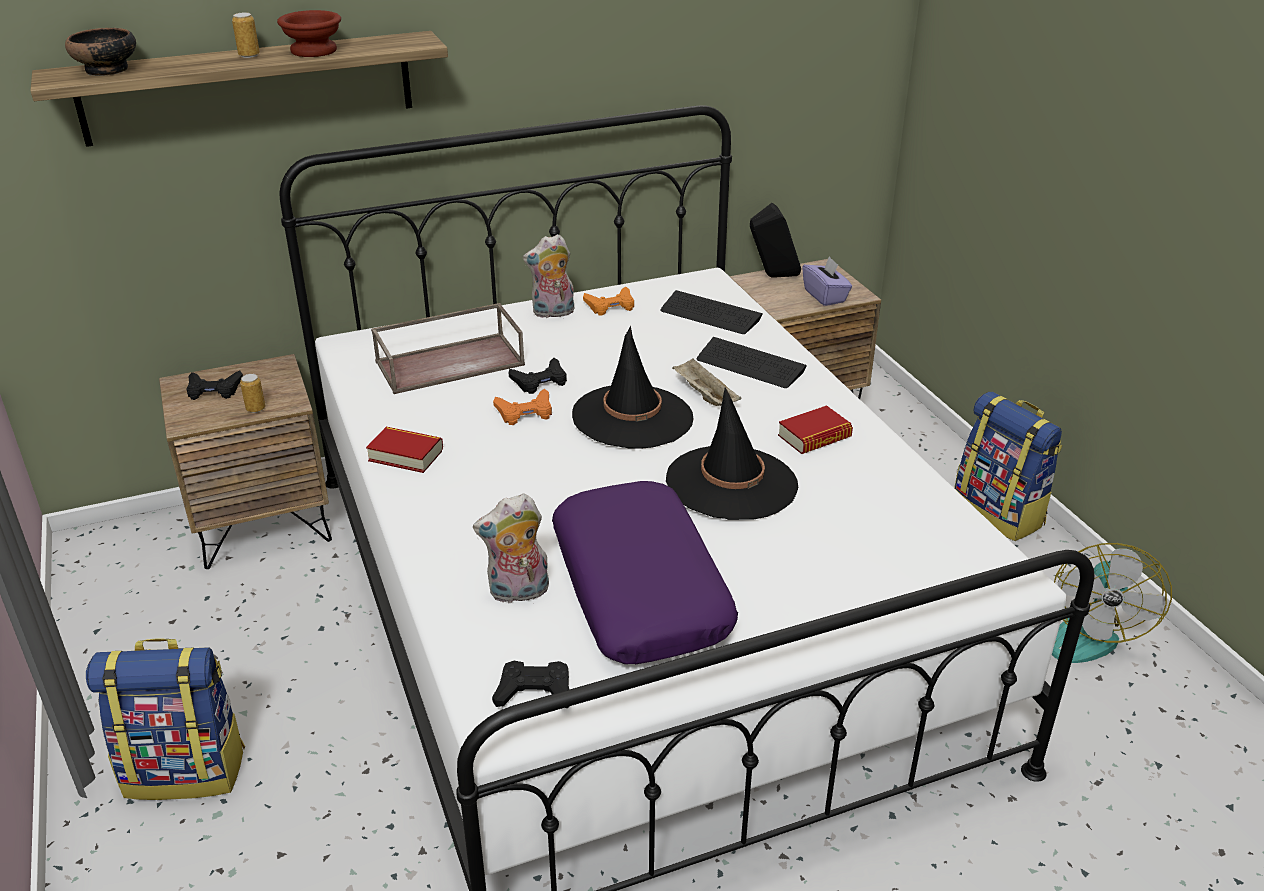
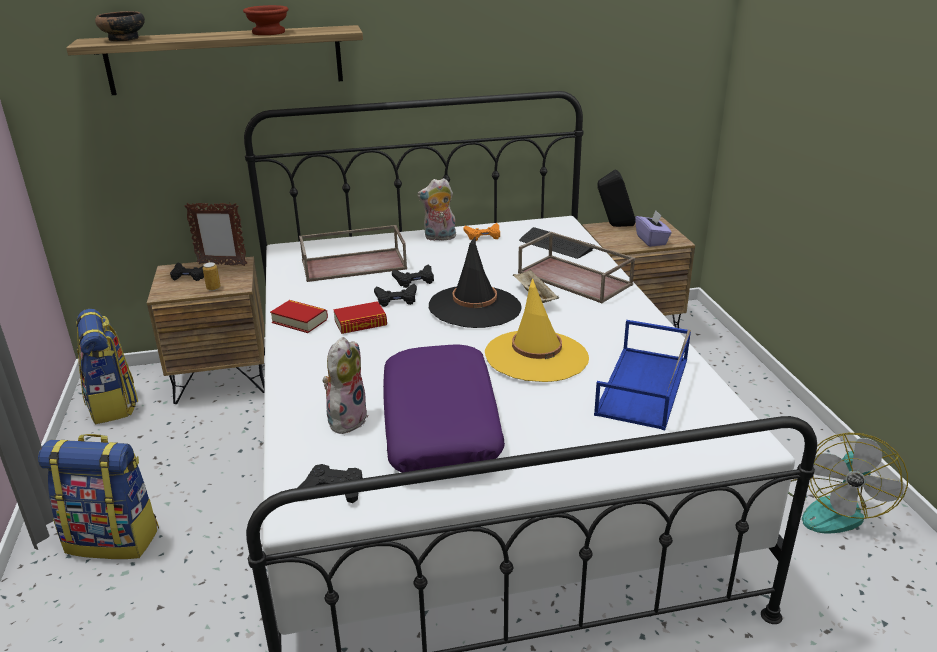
camera: 10 degrees right, 5 degrees down
can [232,12,260,58] -> none
plush toy [473,493,549,604] -> plush toy turned 120 degrees clockwise [322,337,368,434]
orange game controller [493,389,552,425] -> black game controller [374,284,417,307]
black hat [666,387,798,520] -> yellow hat [485,278,589,382]
keyboard [697,337,807,388] -> brown tray [518,232,635,303]
book [778,405,853,454] -> book moved to [333,301,387,334]
backpack [954,392,1063,541] -> backpack moved to [76,309,138,424]
none -> picture frame [185,203,247,266]
none -> blue tray [594,320,691,430]

